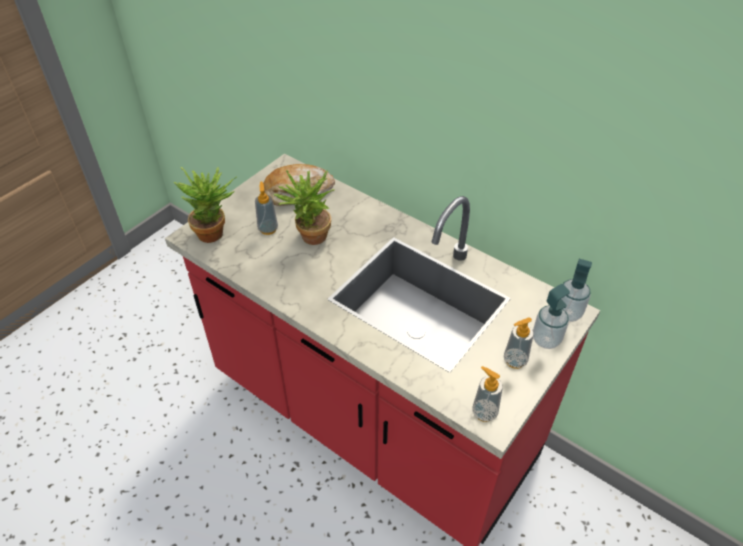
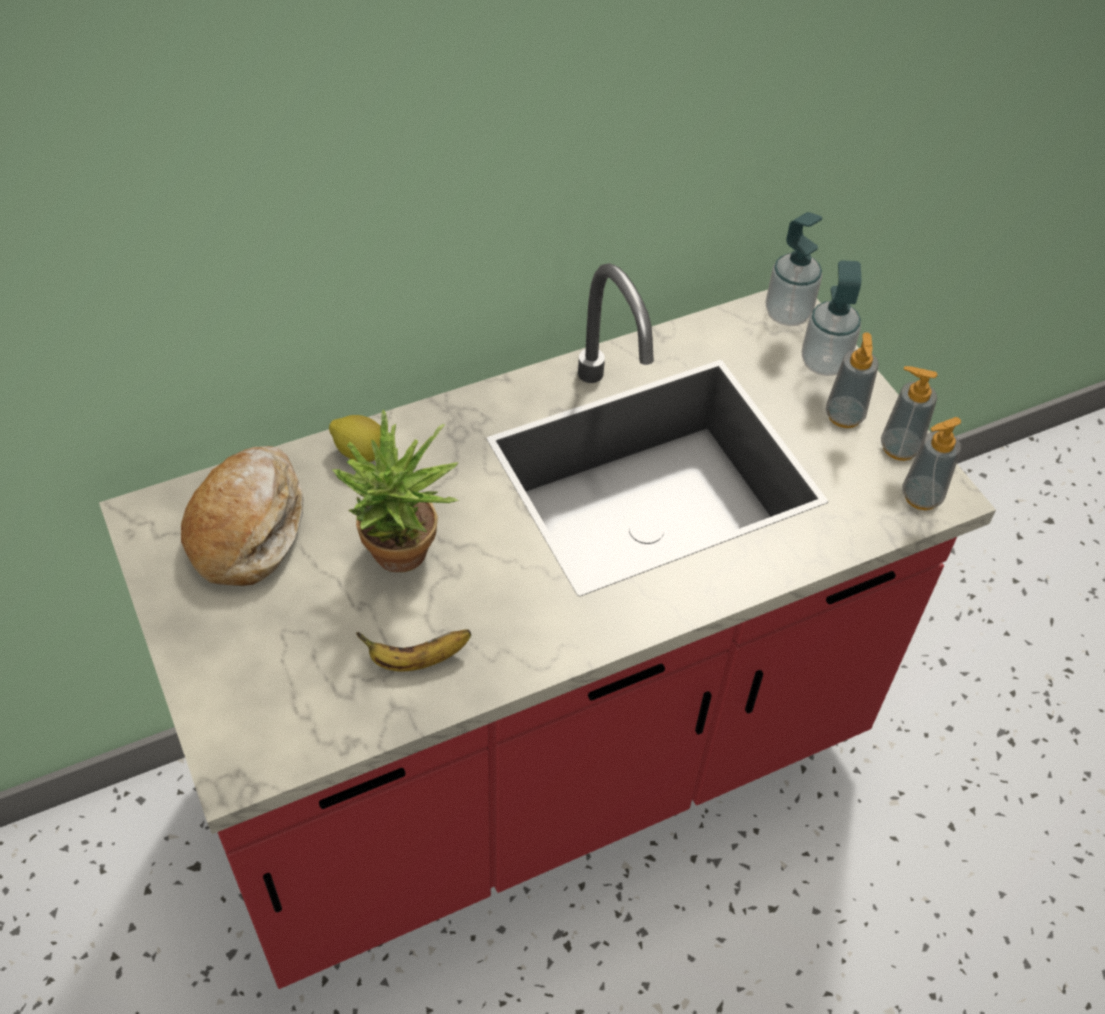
camera: 65 degrees left, 5 degrees up
potted plant [174,167,237,243] -> none
soap dispenser [255,181,278,235] -> soap dispenser moved to [881,366,937,461]
none -> lemon [329,415,381,462]
none -> banana [356,629,471,671]

